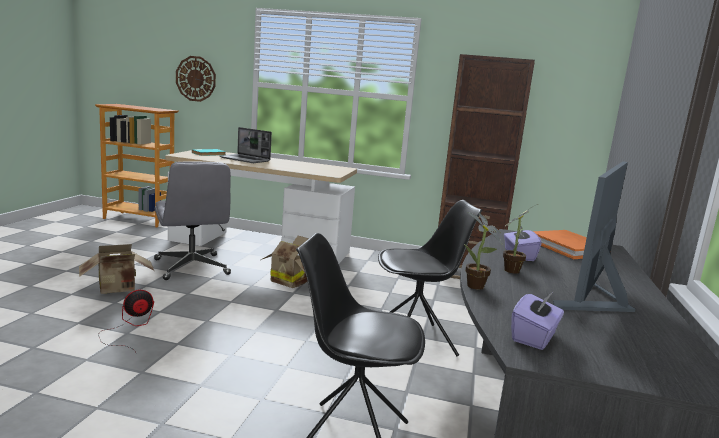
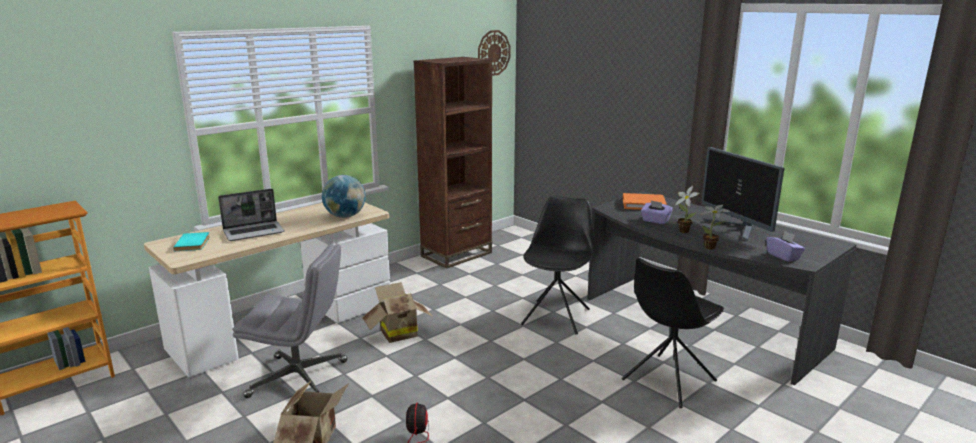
camera: 55 degrees left, 5 degrees up
wall clock [176,56,216,102] -> wall clock moved to [478,30,510,76]
none -> globe [322,175,366,218]

